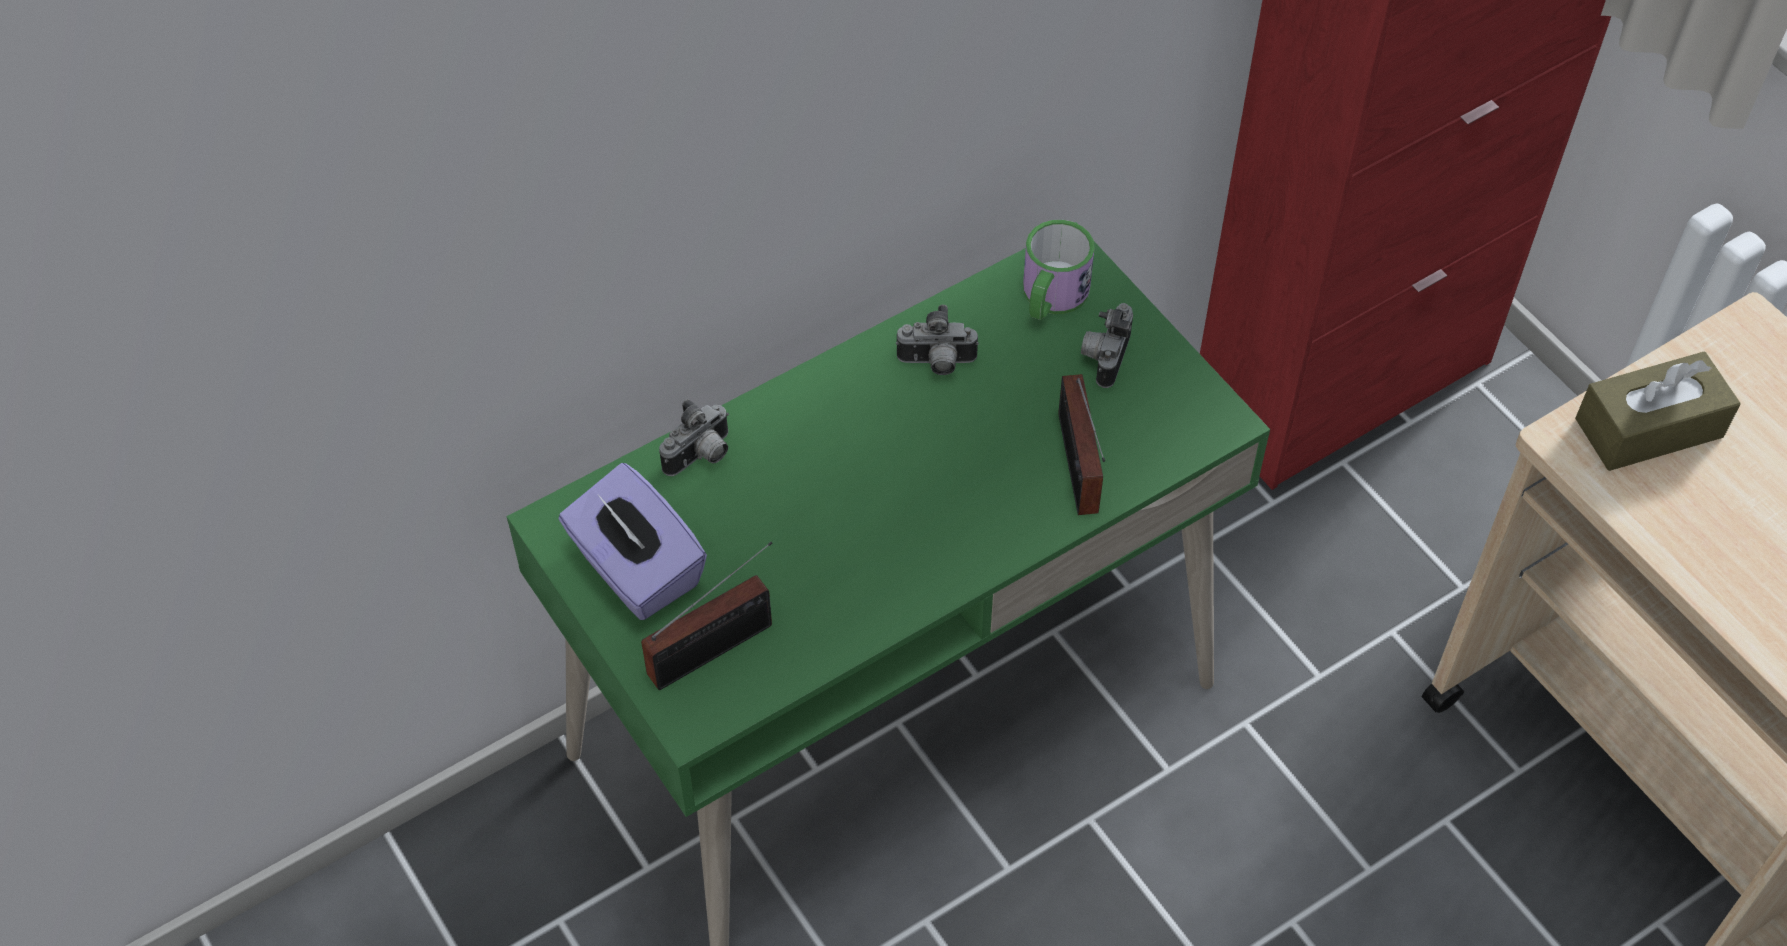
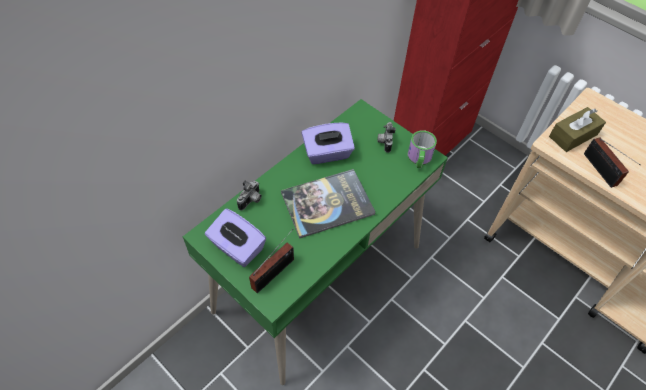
camera: 15 degrees left, 0 degrees up
camera [896,305,979,375] -> purple tissue box [302,122,355,164]
mug [1023,220,1095,320] -> mug moved to [408,130,437,168]
radio [1059,374,1105,515] -> radio moved to [584,137,641,188]
none -> book [281,169,375,239]

